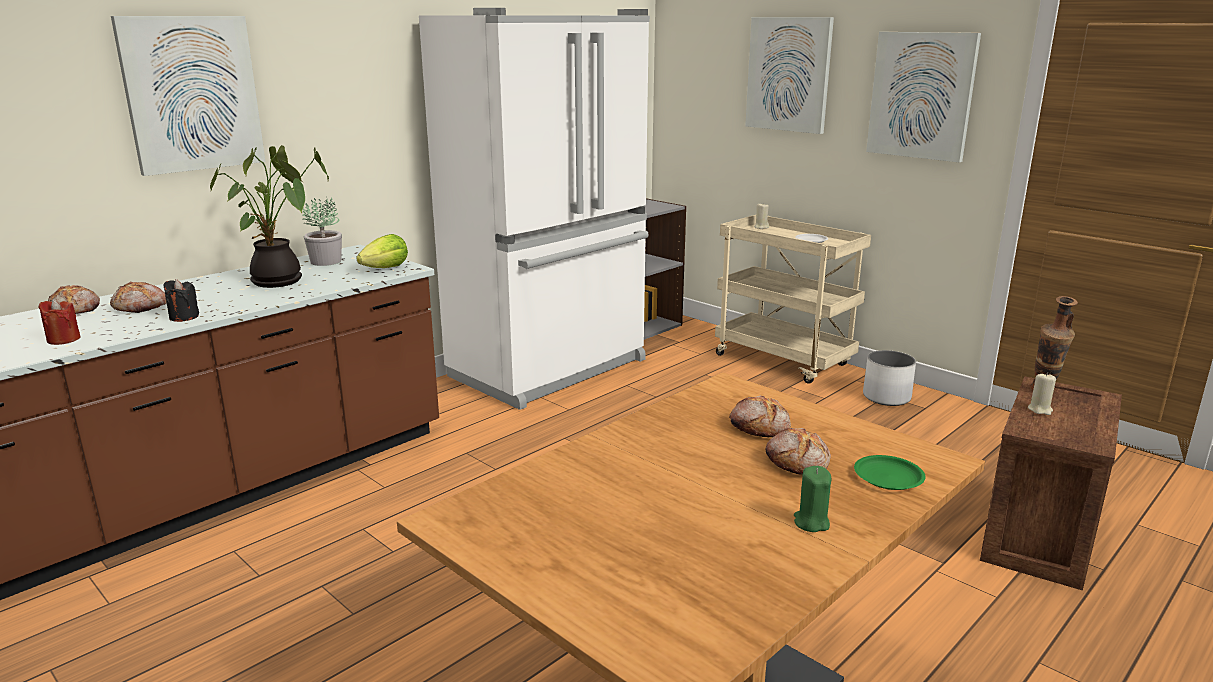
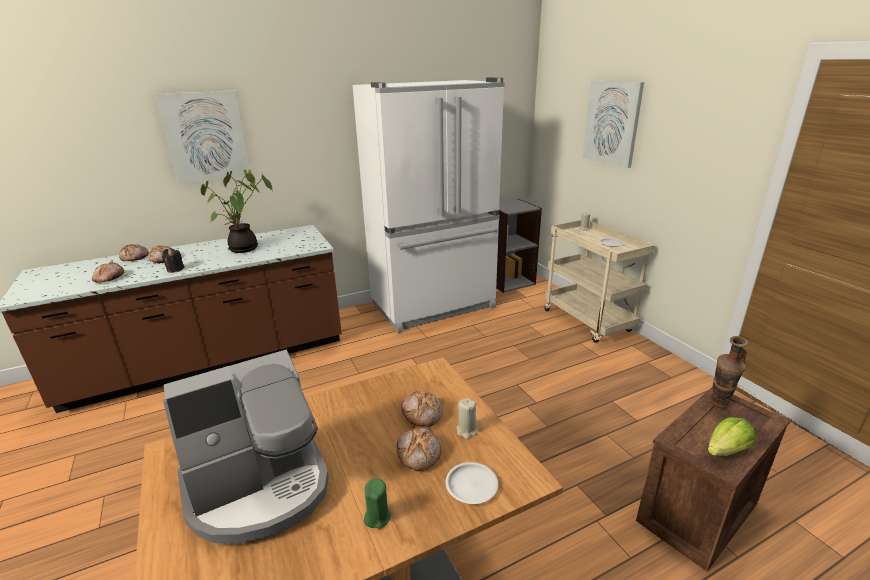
camera: 20 degrees right, 5 degrees up
red candle [38,299,80,345] -> bread [92,261,124,283]
potted plant [302,197,342,266] -> none
lettuce [356,234,408,268] -> lettuce moved to [708,417,756,456]
green plate [854,455,926,490] -> white plate [446,462,498,504]
white planter [863,350,916,406] -> none
picture [866,32,981,162] -> none
beige candle [1028,373,1056,415] -> beige candle moved to [457,398,479,439]
none -> coffee machine [163,350,329,544]

